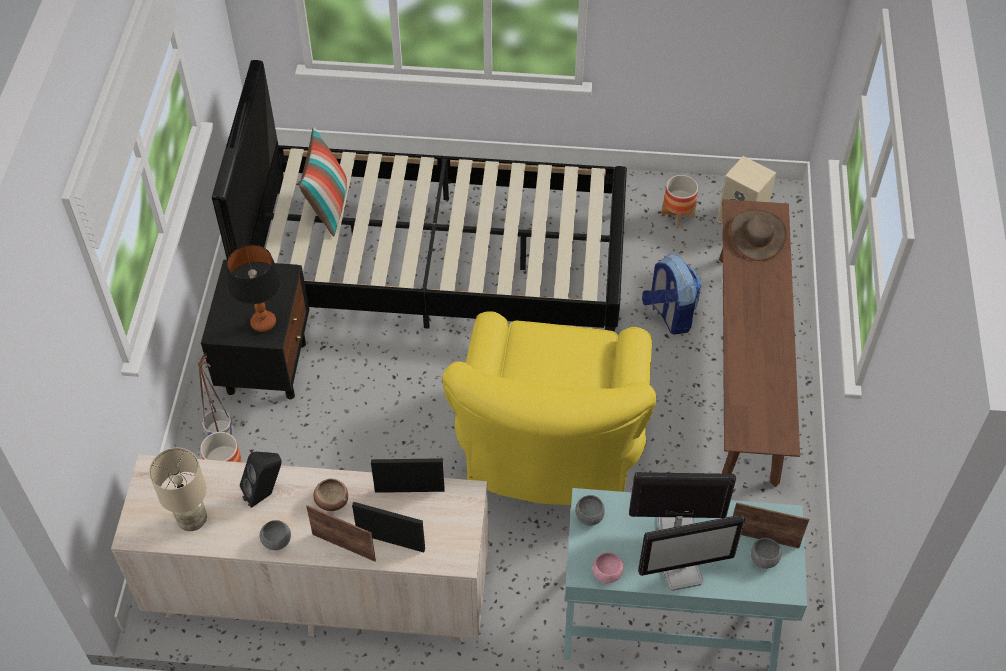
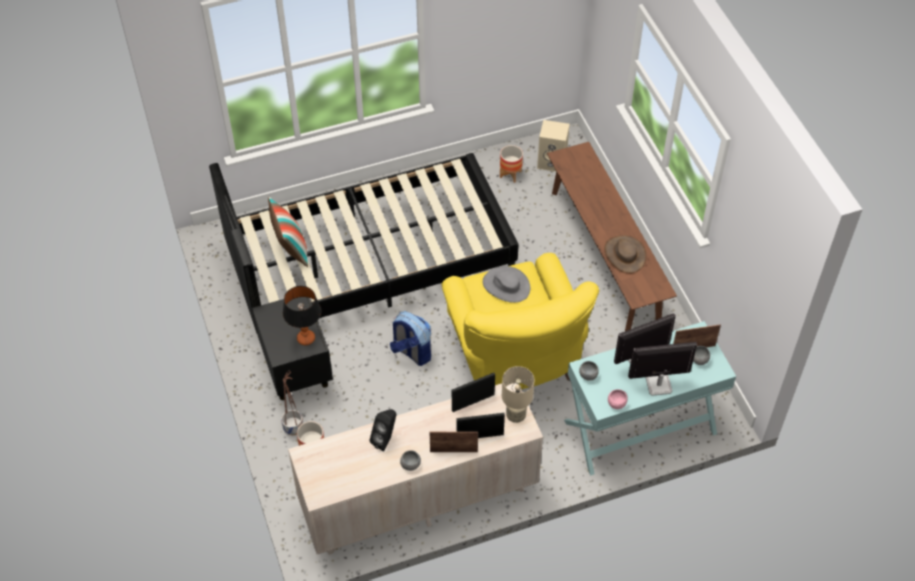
camera: 25 degrees left, 0 degrees up
beige table lamp [149,448,207,531] -> beige table lamp moved to [502,366,534,423]
bowl [313,479,348,511] -> none
monitor [638,515,745,591] -> monitor turned 150 degrees counterclockwise [628,342,697,396]
backpack [642,254,702,335] -> backpack moved to [390,311,431,366]
brown hat [730,209,787,261] -> brown hat moved to [604,235,646,273]
none -> grey hat [483,266,530,303]

